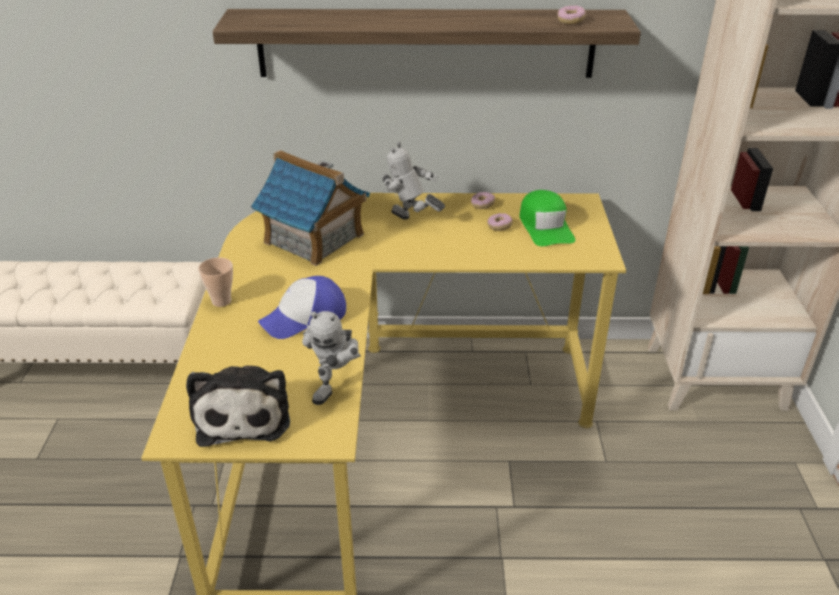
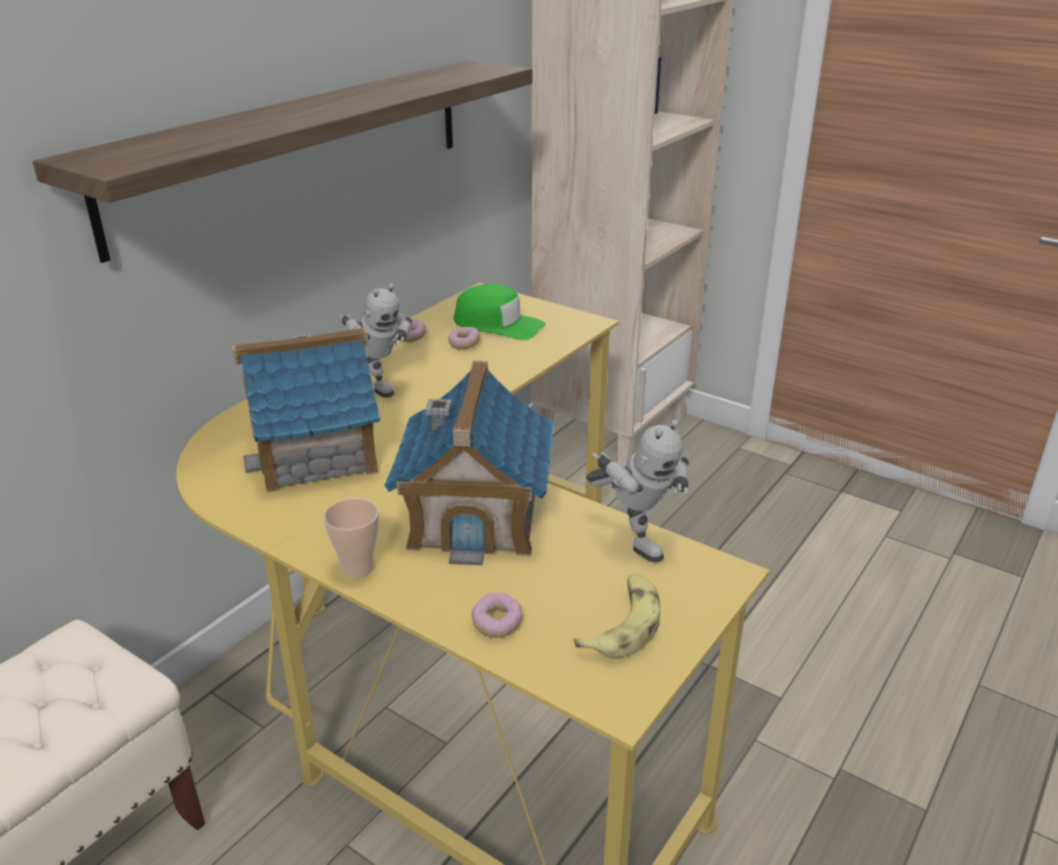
camera: 55 degrees left, 5 degrees down
plush toy [186,365,290,447] -> banana [574,574,660,657]
cap [258,276,346,339] -> toy house [384,361,554,565]
toy robot [382,142,445,220] -> toy robot turned 105 degrees counterclockwise [340,283,413,398]
donut [558,6,586,24] -> donut moved to [471,593,522,638]

